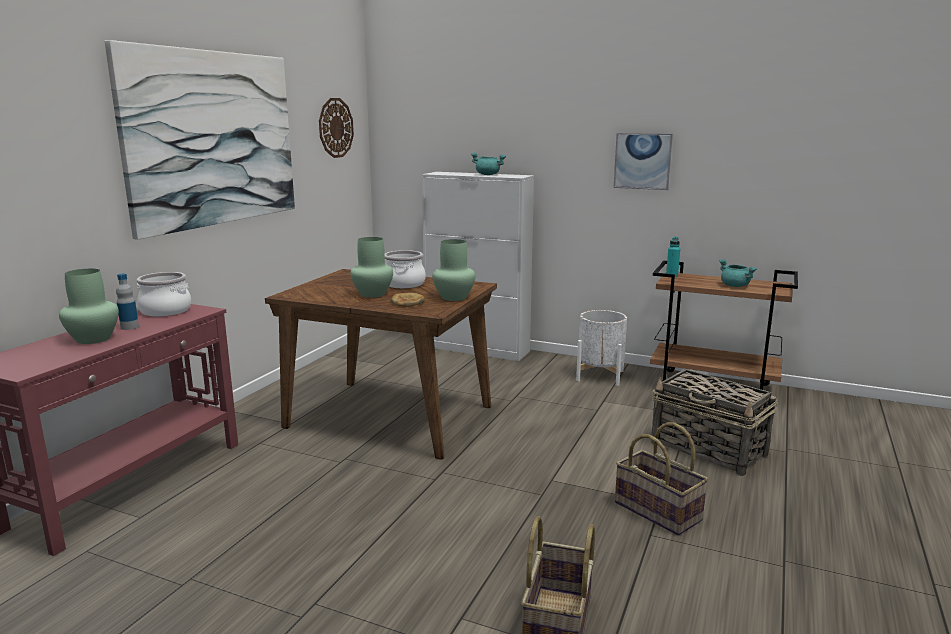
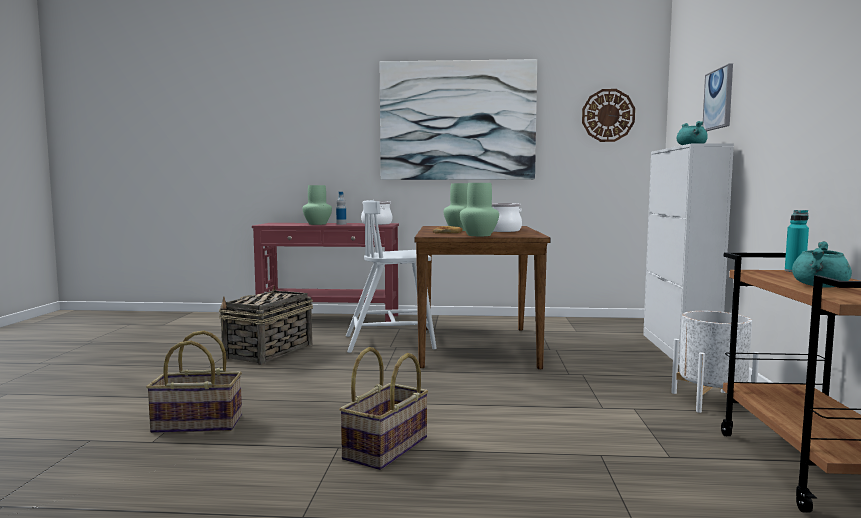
camera: 70 degrees right, 10 degrees down
picture [614,133,673,190] -> picture moved to [702,63,733,131]
basket [651,369,777,476] -> basket moved to [219,286,313,365]
none -> white chair [346,200,437,353]

